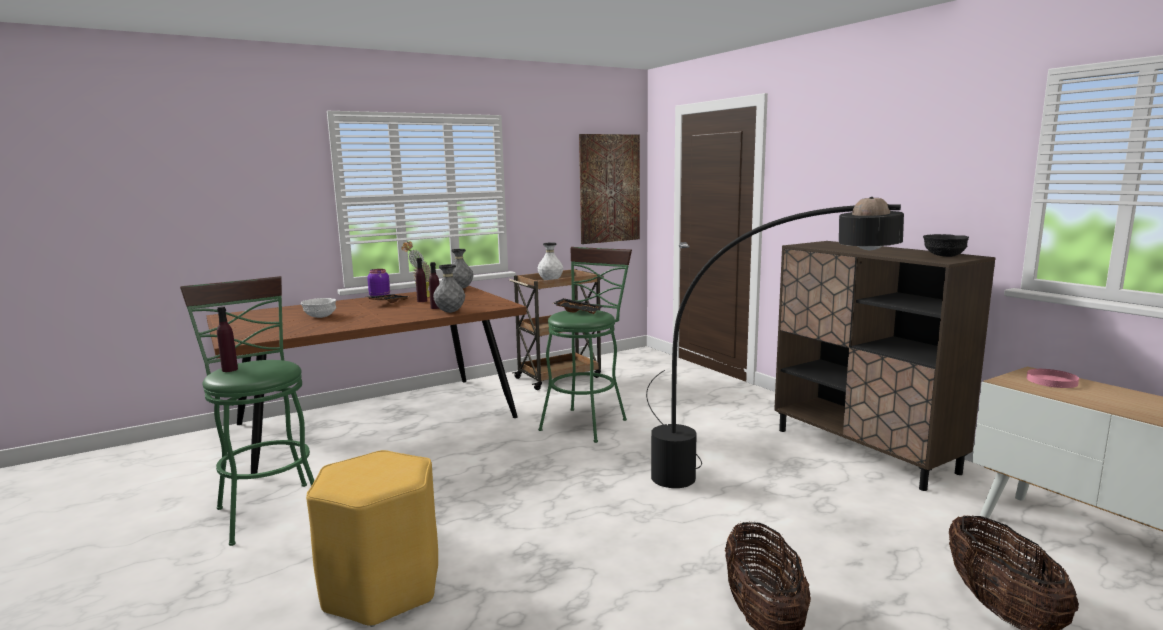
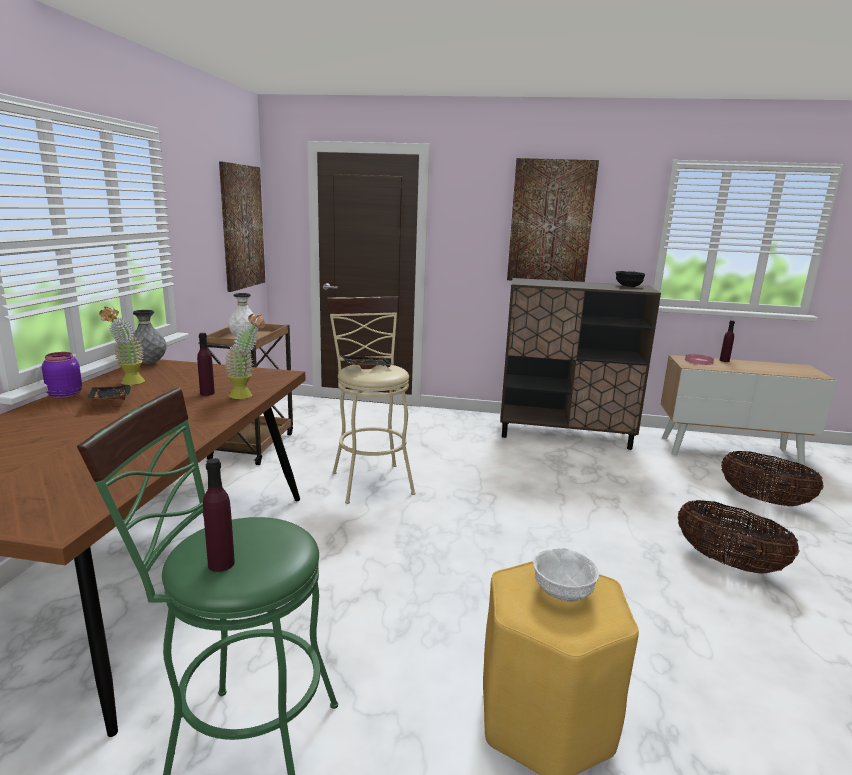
camera: 50 degrees left, 5 degrees up
white bowl [301,298,336,318] -> white bowl moved to [533,548,599,602]
purple bottle [415,258,427,302] -> purple bottle moved to [720,320,735,362]
grey vase [433,264,465,313] -> potted plant [225,314,265,399]
green stool [538,247,632,443] -> beige stool [327,296,415,504]
black floor lamp [646,197,904,488] -> none
none -> picture [507,158,599,282]

